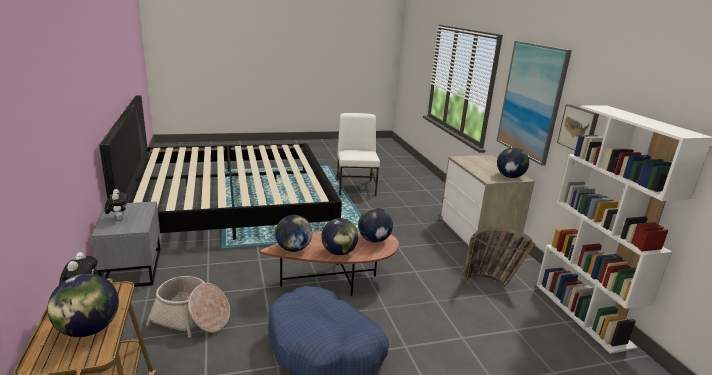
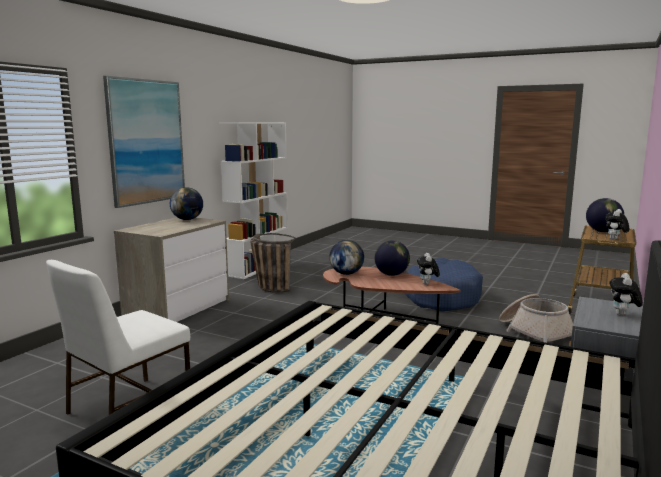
camera: 135 degrees left, 10 degrees down
globe [275,215,312,252] -> plush toy [417,253,440,285]
picture [557,104,599,151] -> none

